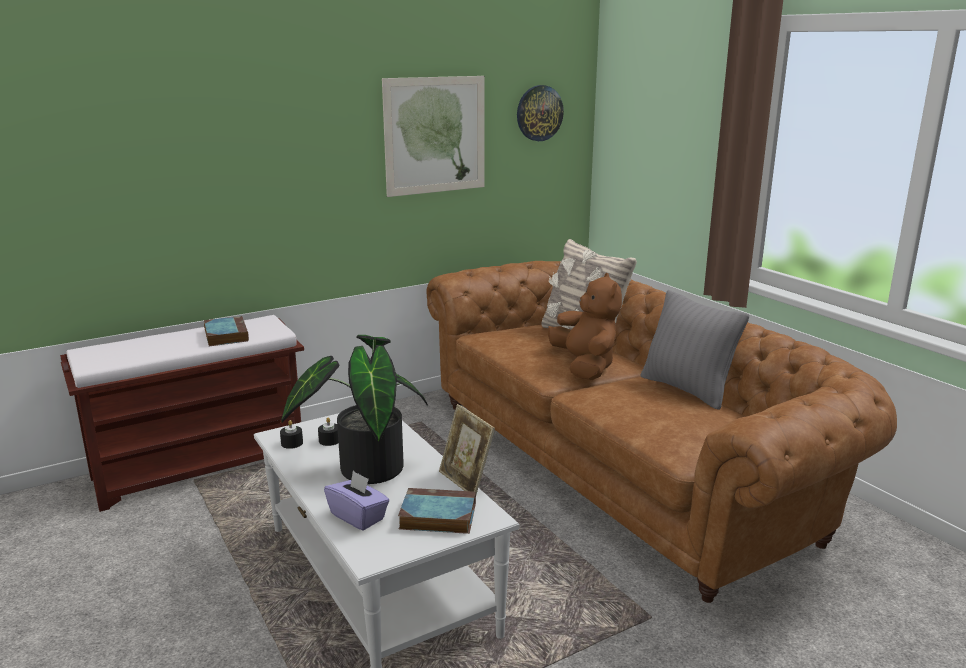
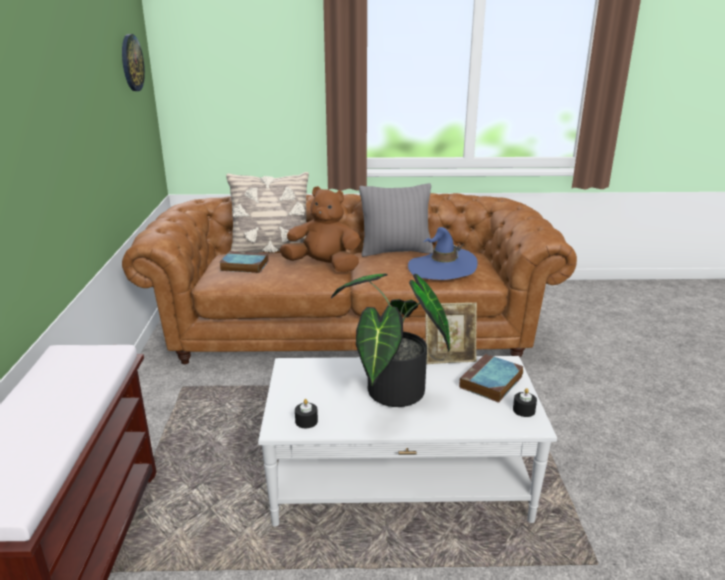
camera: 60 degrees left, 5 degrees up
book [204,316,249,346] -> book moved to [219,251,269,273]
black candle [318,418,339,446] -> black candle moved to [513,388,537,417]
purple tissue box [324,470,390,531] -> none
picture [382,76,485,197] -> none
none -> blue hat [408,227,478,280]

